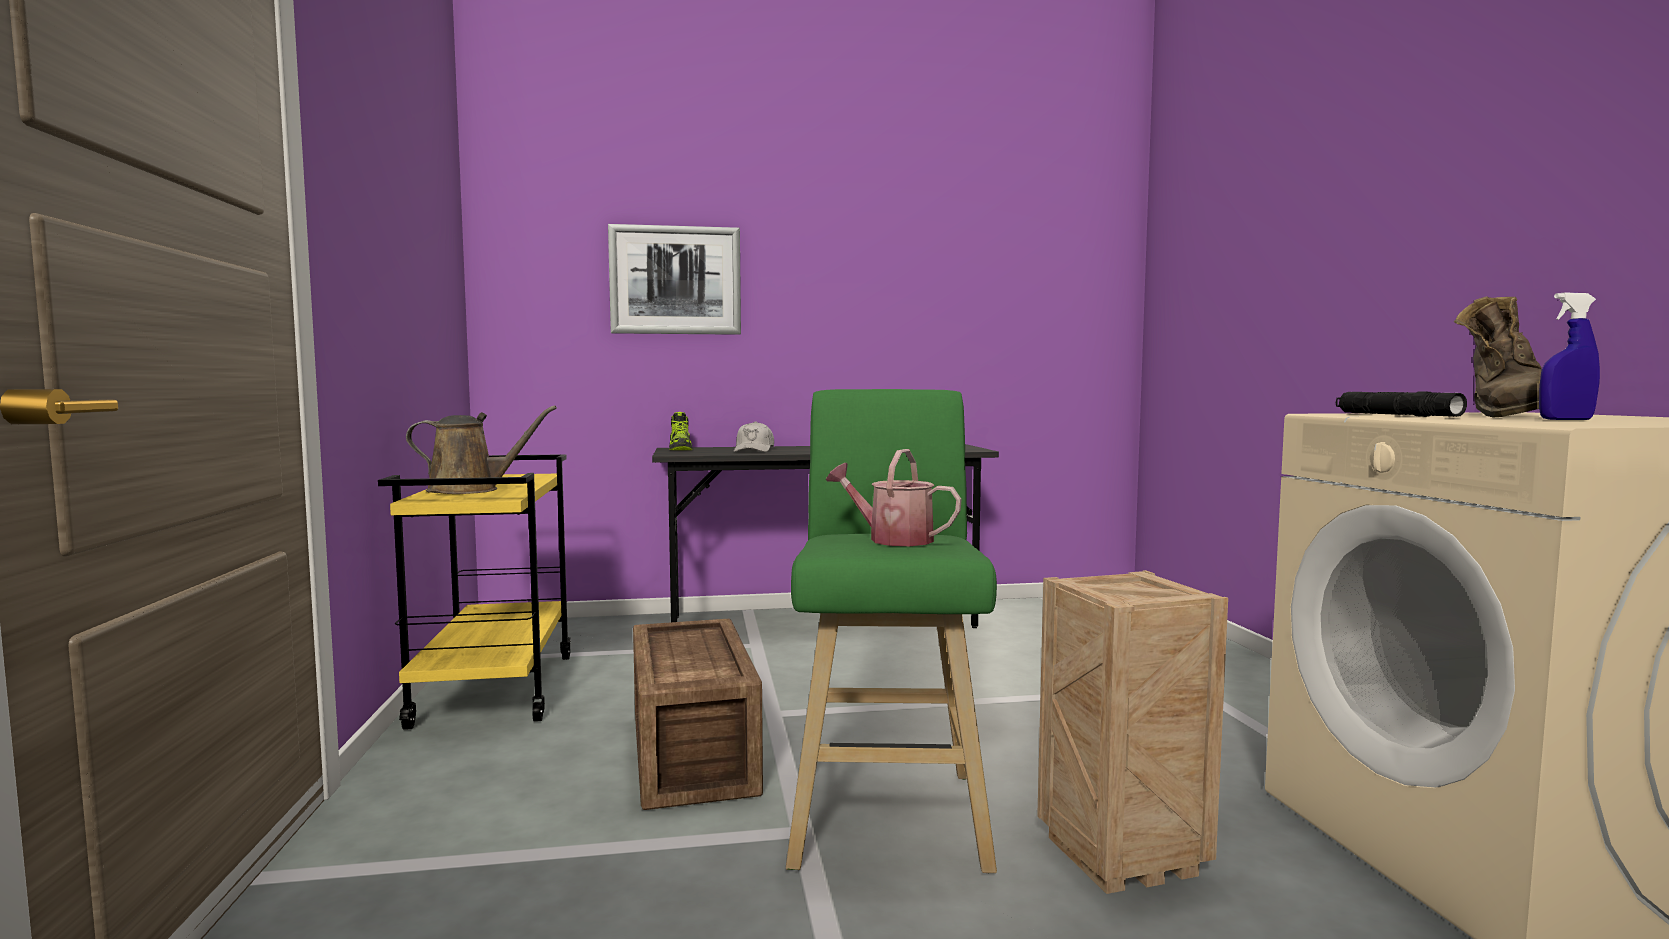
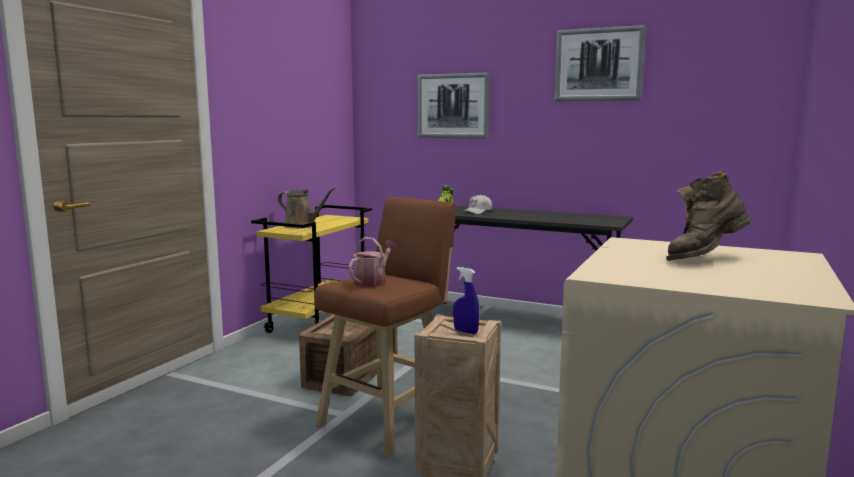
camera: 35 degrees right, 5 degrees up
green stool [786,389,997,873] -> brown stool [314,197,456,456]
watering can [826,449,962,546] -> watering can turned 60 degrees clockwise [348,237,397,287]
black flashlight [1336,392,1467,417] -> none
blue spray bottle [1539,292,1600,420] -> blue spray bottle moved to [453,267,480,334]
none -> picture [555,25,646,101]

